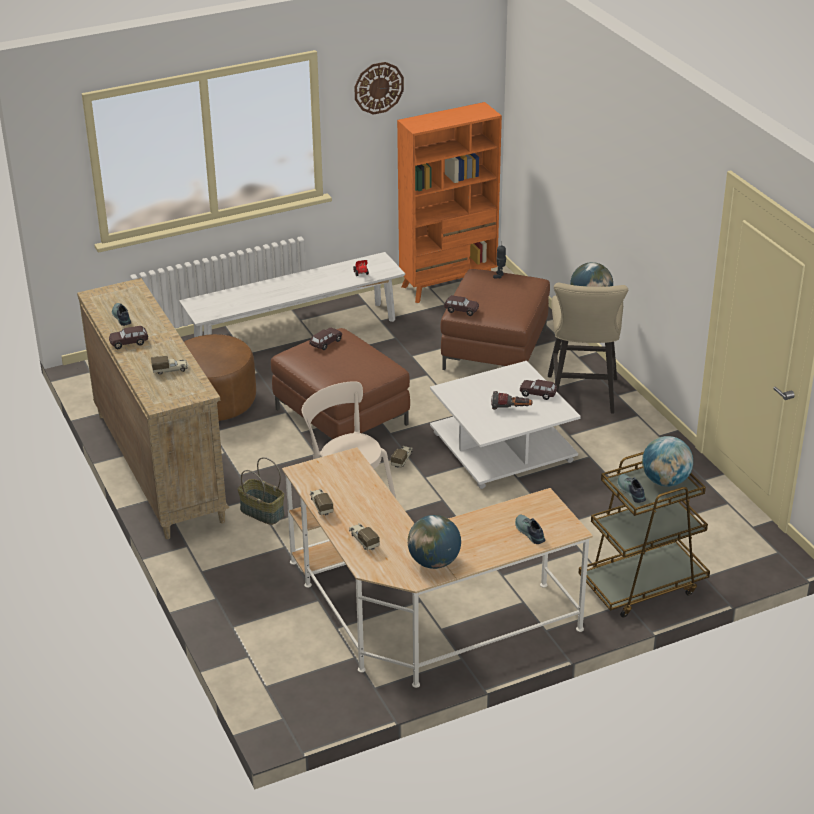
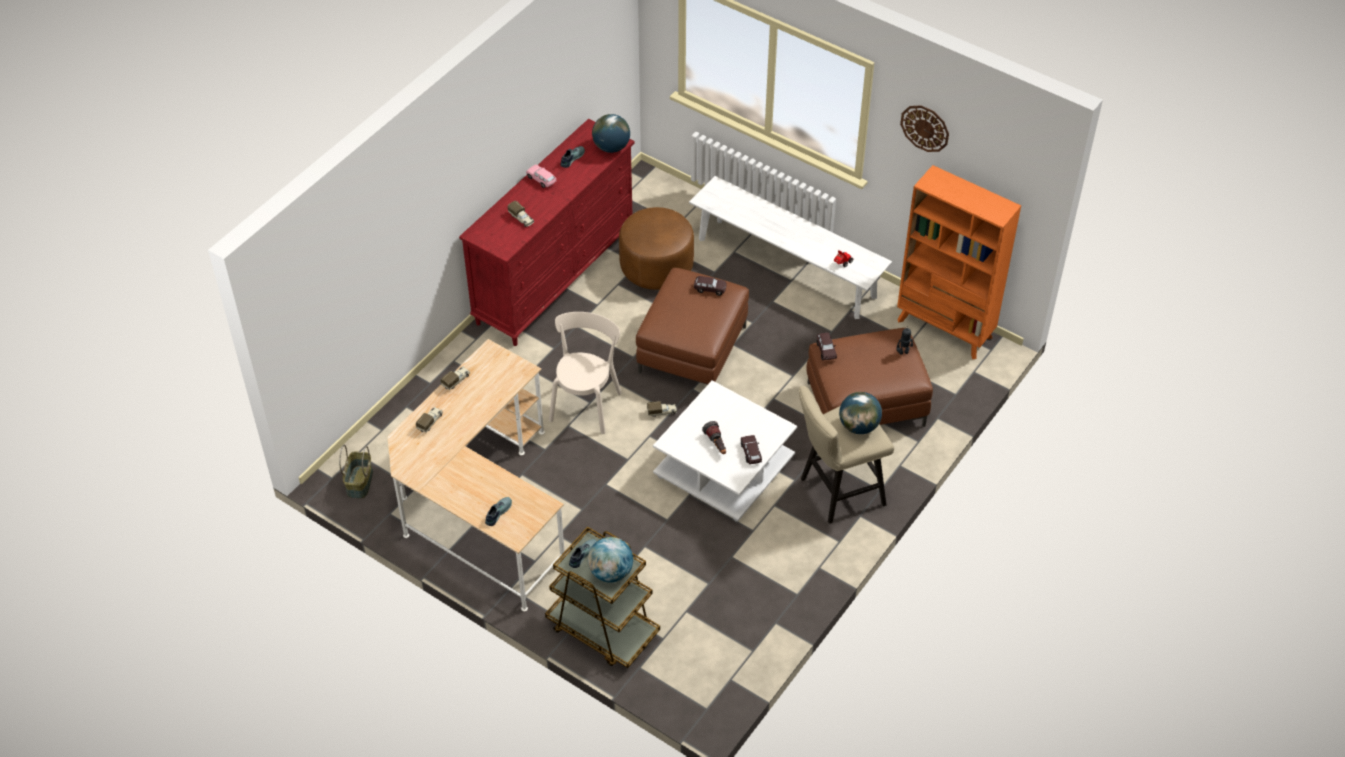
camera: 60 degrees right, 15 degrees up
beige dresser [77,278,229,539] -> red dresser [459,119,635,346]
brown toy car [109,326,148,349] -> pink toy car [526,164,557,188]
basket [238,457,285,525] -> basket moved to [339,444,373,499]
globe [408,515,461,569] -> globe moved to [592,114,630,153]

